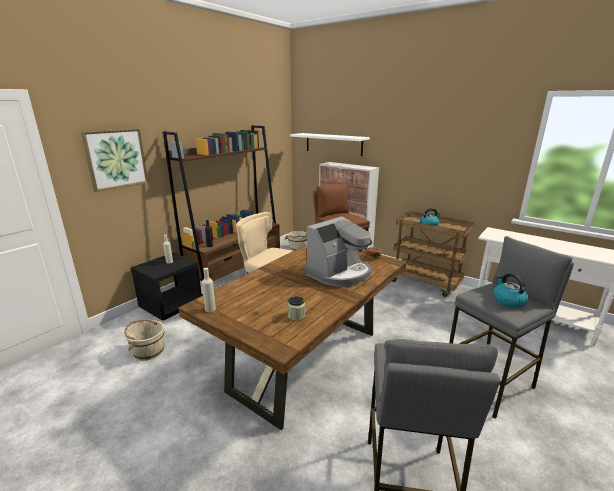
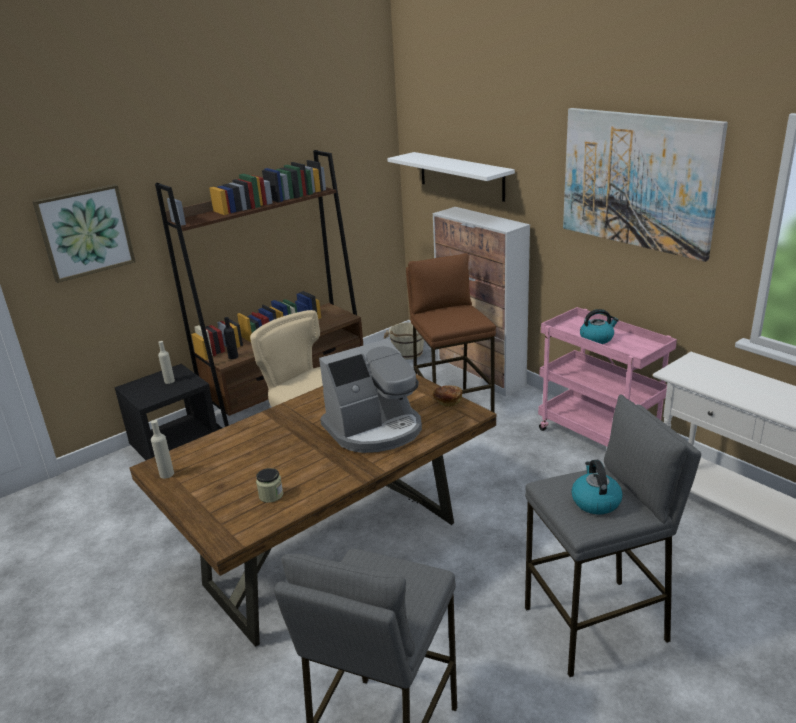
camera: 15 degrees right, 5 degrees up
beige bucket [124,319,164,361] -> none
brown cart [393,211,474,297] -> pink cart [538,307,677,447]
none -> picture [563,108,728,262]

